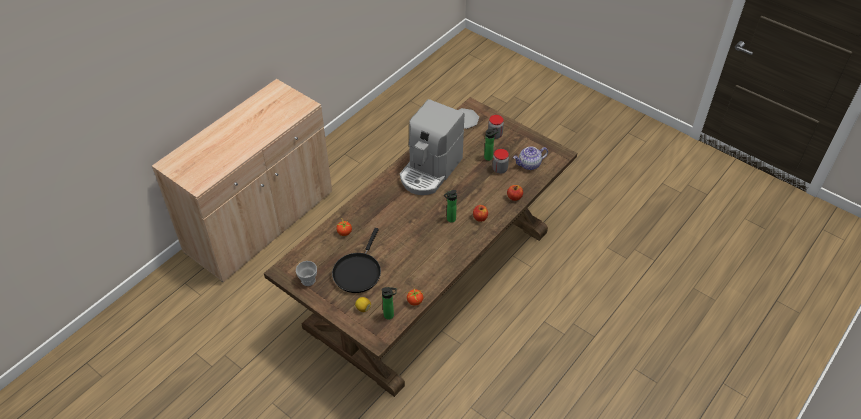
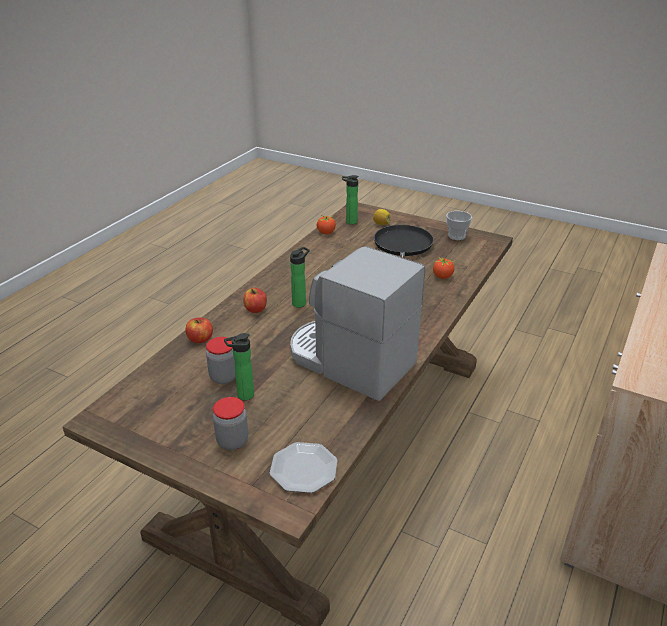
camera: 170 degrees right, 15 degrees down
coffee machine [400,99,464,195] -> coffee machine turned 75 degrees counterclockwise [290,246,425,401]
teapot [513,146,548,170] -> none

